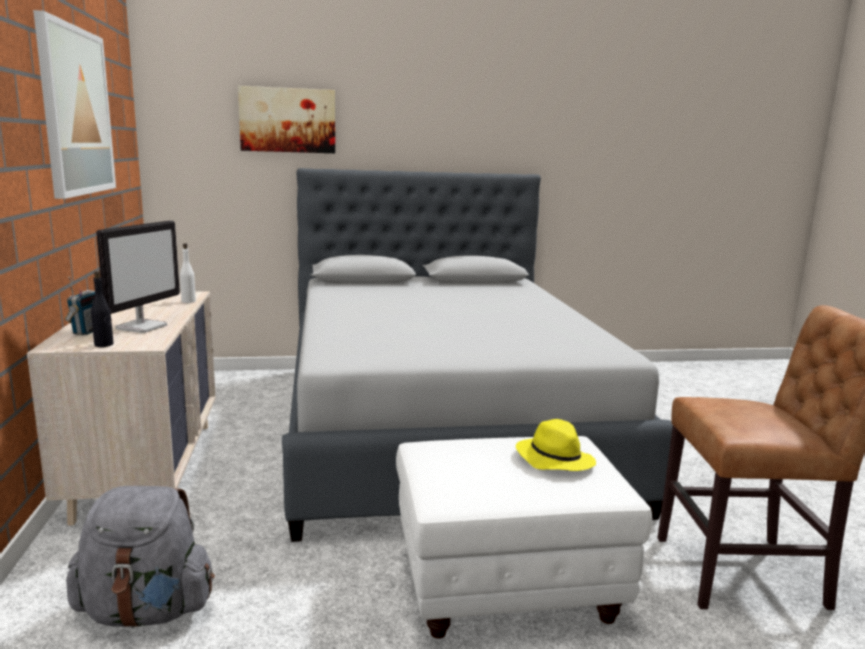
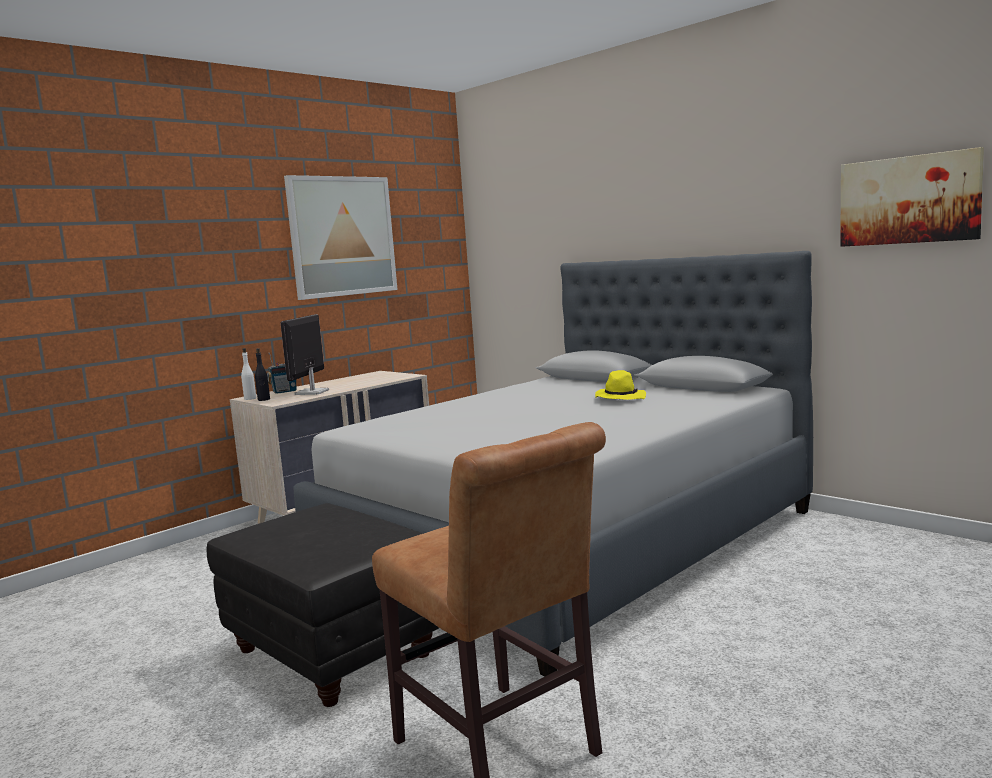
camera: 55 degrees right, 5 degrees down
grey backpack [66,486,215,628] -> none
monitor [96,220,180,333] -> monitor turned 120 degrees clockwise [280,314,329,395]
white bottle [180,243,196,303] -> white bottle moved to [241,348,256,400]
picture [238,86,335,153] -> picture moved to [840,147,984,247]
white ottoman [396,436,652,639] -> black ottoman [207,503,439,707]
yellow hat [516,419,596,471] -> yellow hat moved to [595,370,646,400]

